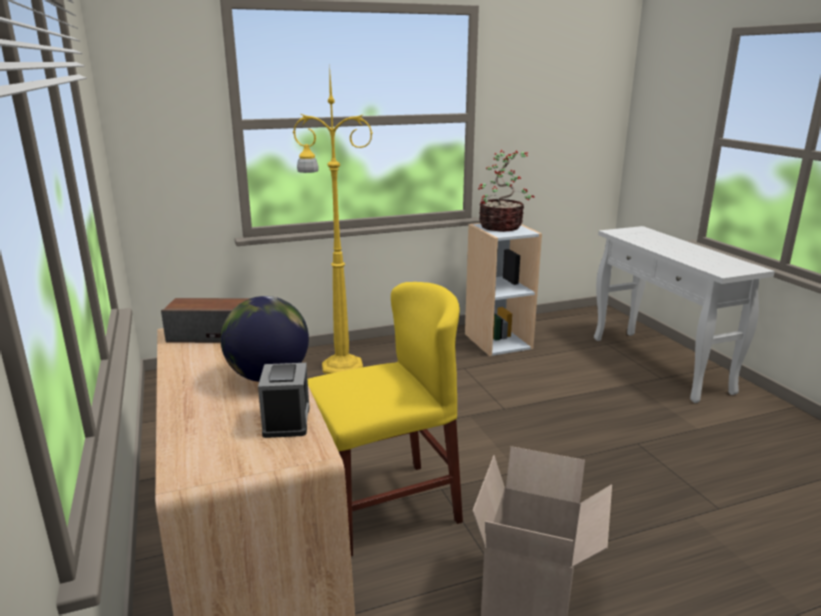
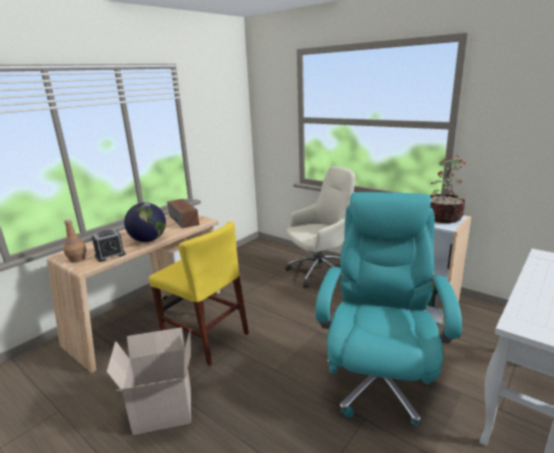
camera: 60 degrees right, 0 degrees up
yellow floor lamp [293,75,373,374] -> beige office chair [285,166,355,288]
none -> brown bottle [63,219,87,263]
none -> turquoise office chair [315,192,462,426]

